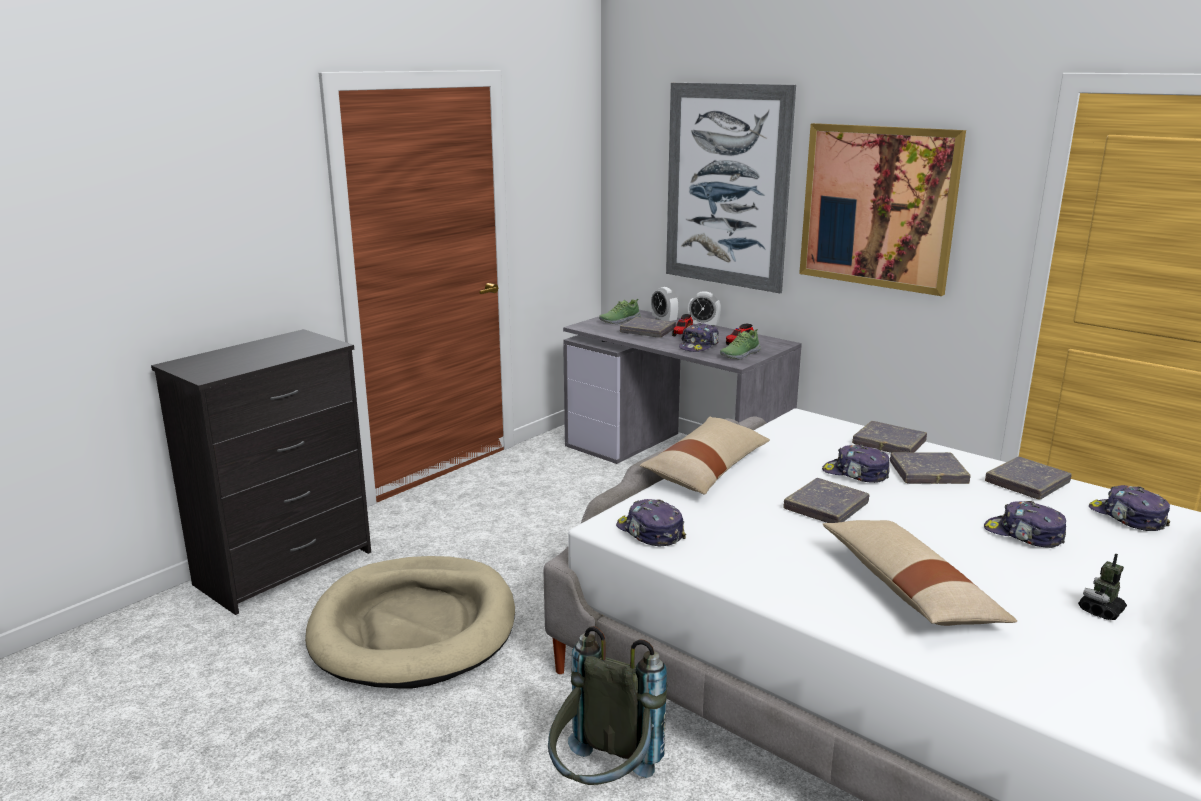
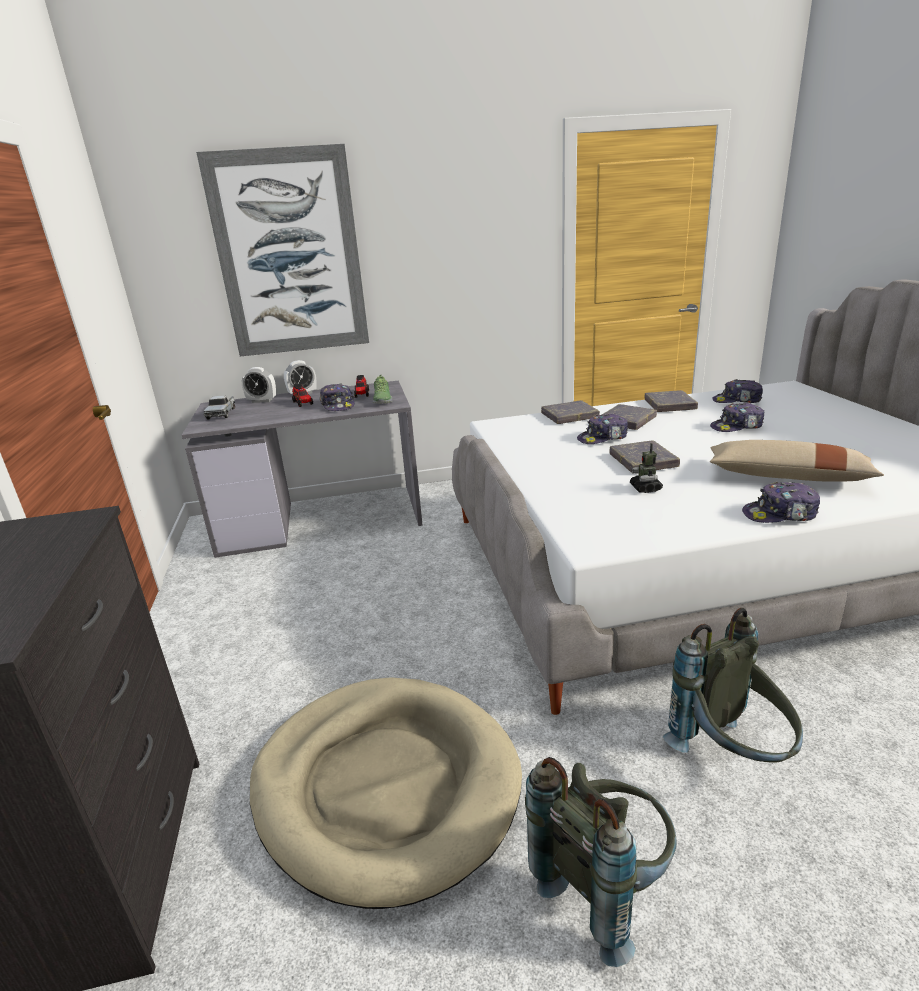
camera: 50 degrees left, 5 degrees up
shoe [599,299,641,324] -> toy truck [203,395,235,419]
cap [616,499,686,546] -> cap moved to [742,482,820,523]
grey book [620,317,676,338] -> none
beige pillow [640,417,770,494] -> none
picture [799,123,966,296] -> none
toy robot [1078,553,1127,620] -> toy robot moved to [630,443,663,493]
none -> grey backpack [525,757,677,967]

